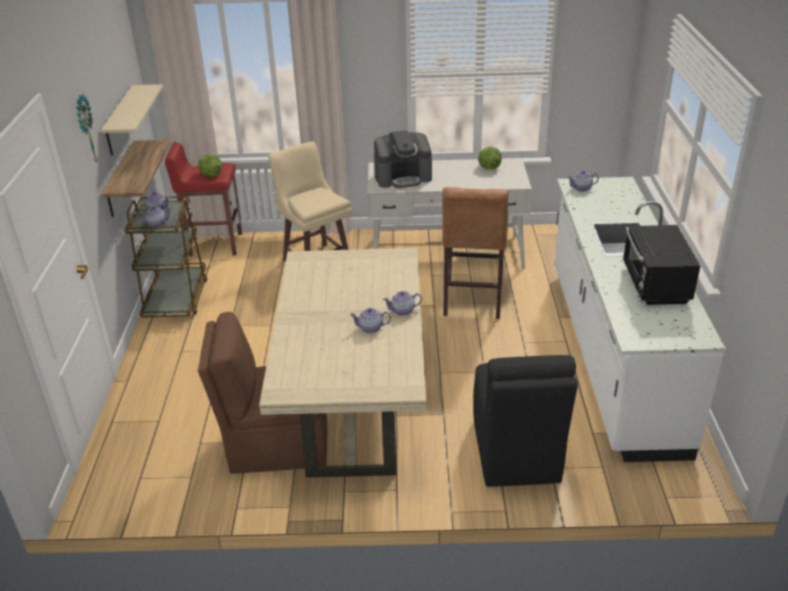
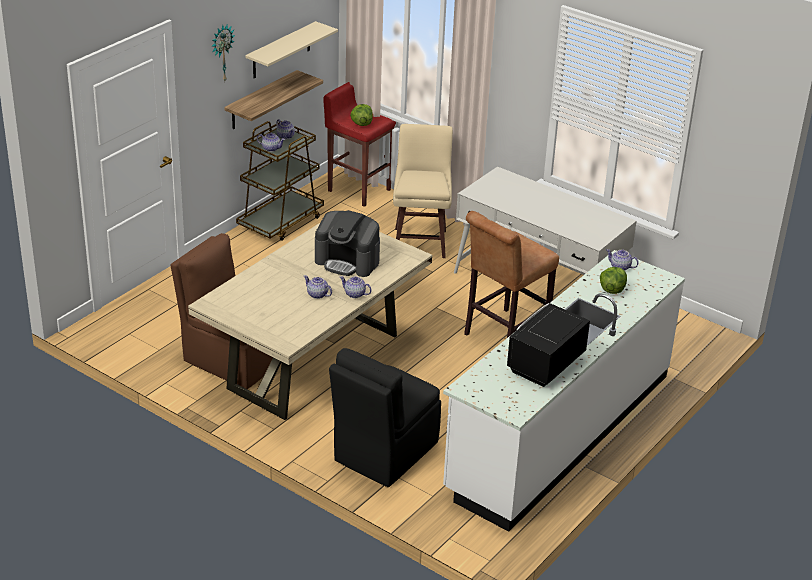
camera: 35 degrees right, 0 degrees up
coffee machine [374,130,432,188] -> coffee machine moved to [315,210,380,277]
lettuce [478,147,502,169] -> lettuce moved to [600,267,627,294]

